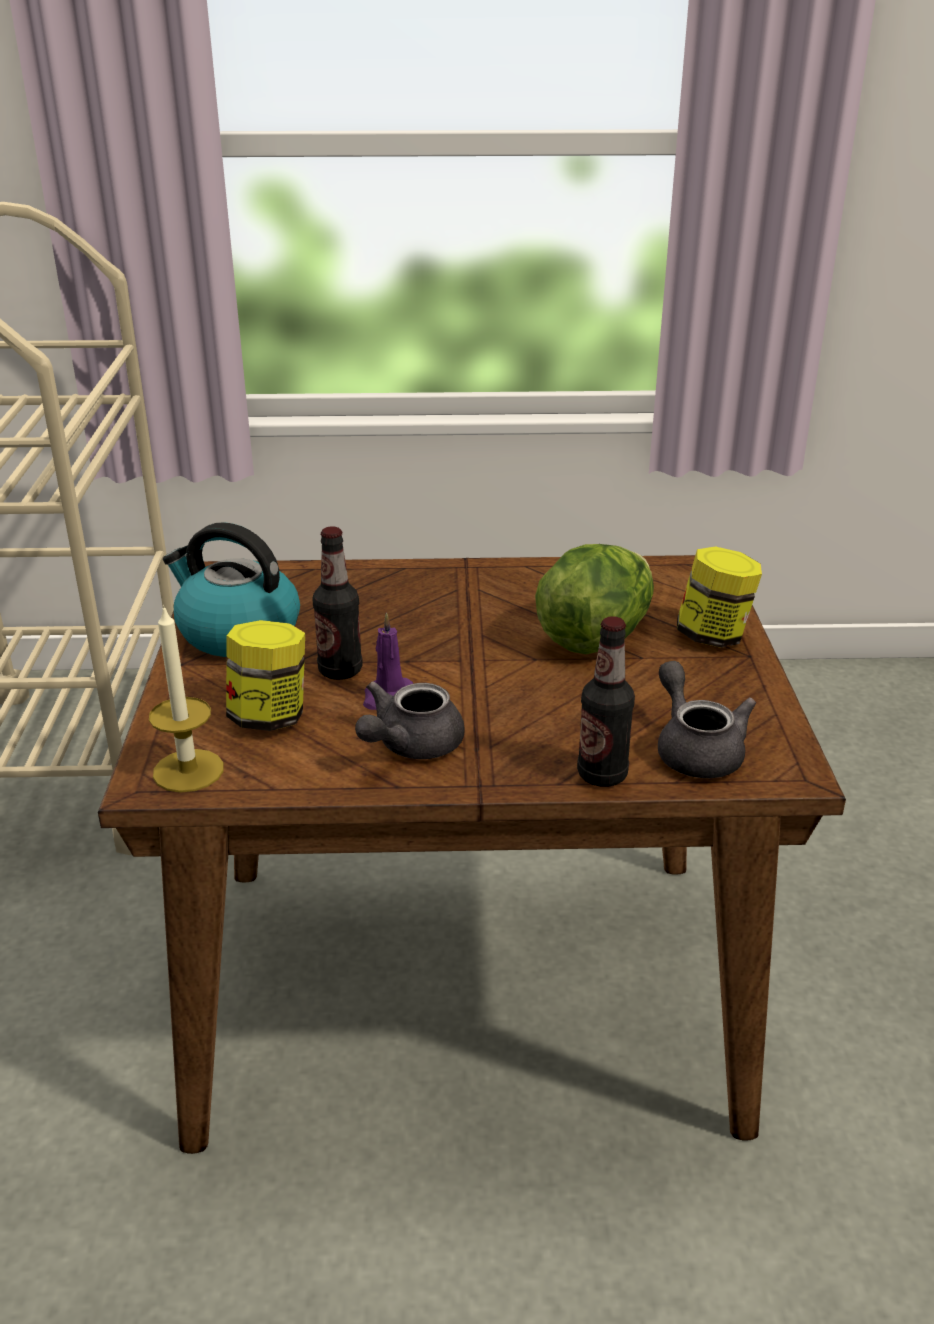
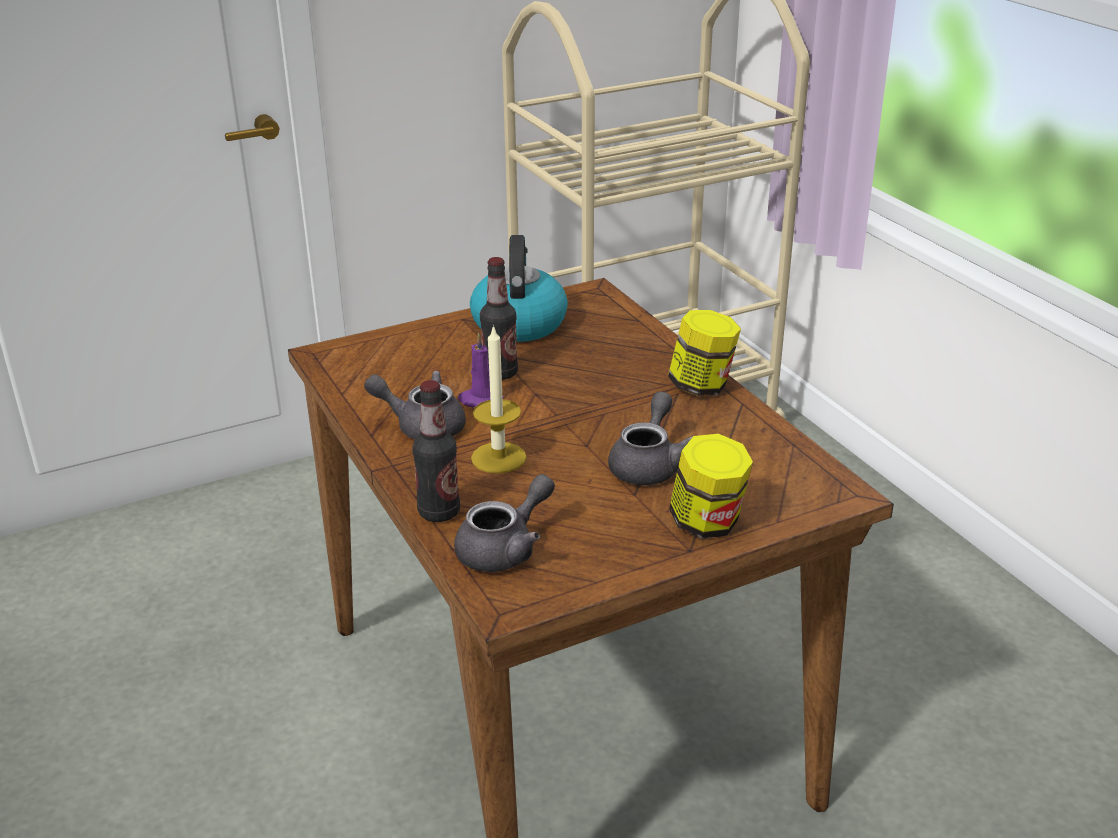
camera: 65 degrees right, 0 degrees up
candle [149,605,224,793] -> candle moved to [471,324,527,473]
jar [226,620,305,731] -> jar moved to [668,310,741,396]
lettuce [535,544,654,654] -> grey teapot [608,392,693,485]

